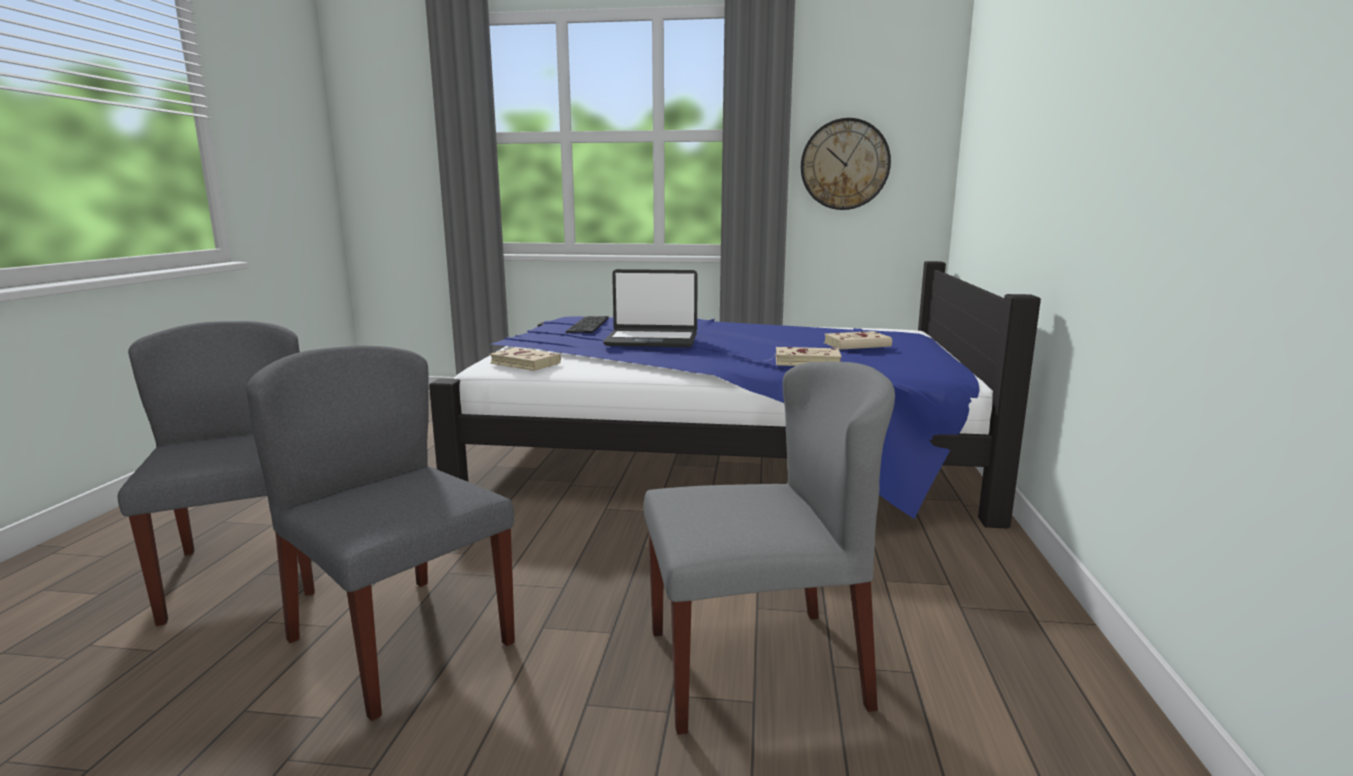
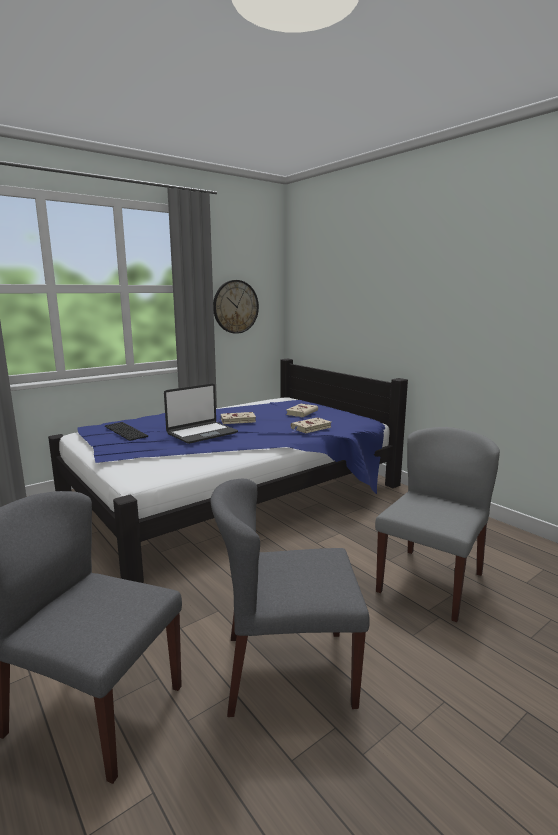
camera: 45 degrees left, 0 degrees up
beige book [489,348,561,371] -> beige book moved to [216,412,256,424]

